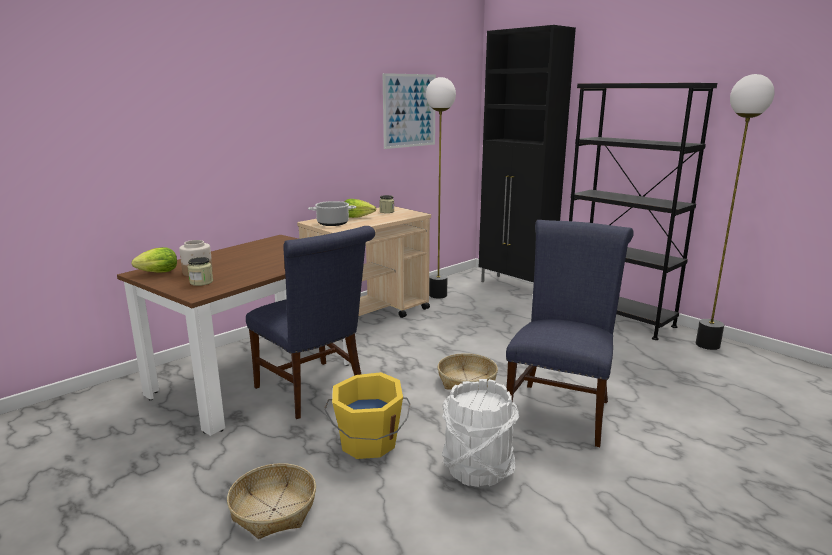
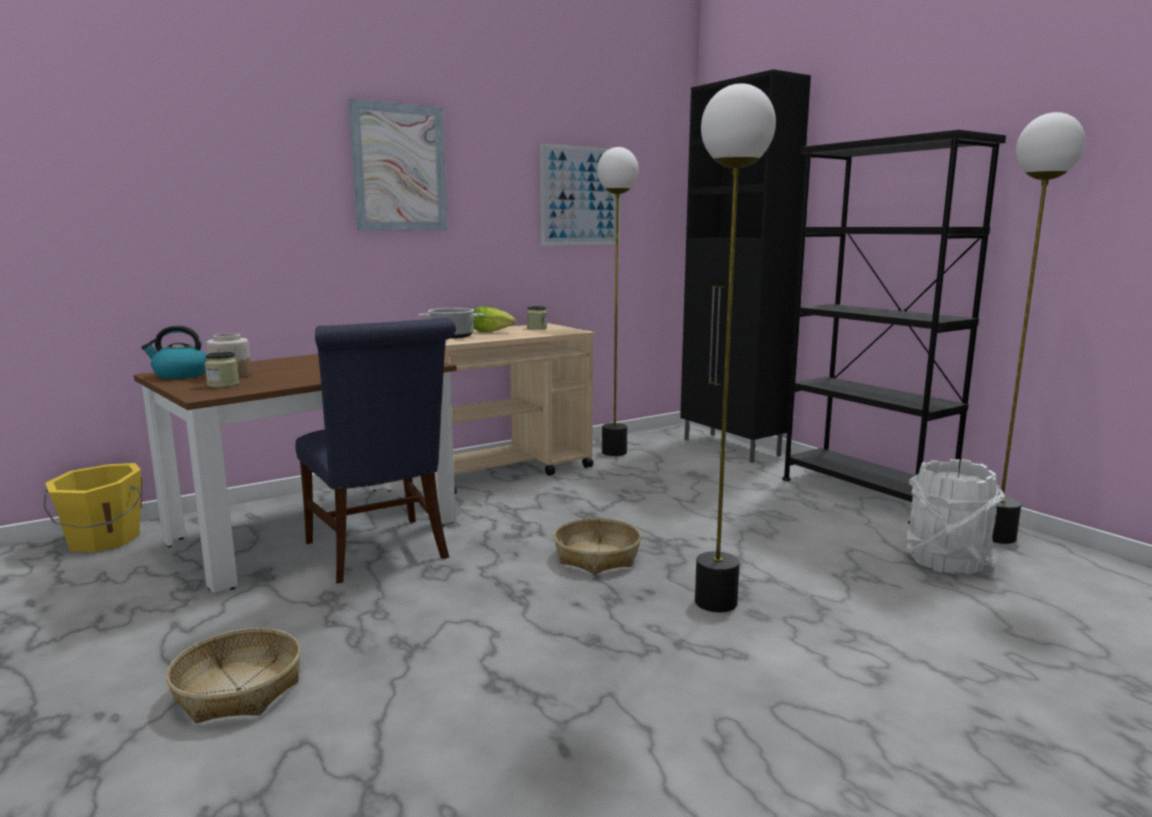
camera: 10 degrees right, 5 degrees down
lettuce [131,247,177,272] -> kettle [141,325,207,379]
yellow bucket [324,372,410,459] -> yellow bucket moved to [44,463,142,552]
white bucket [442,379,519,487] -> white bucket moved to [904,459,1005,574]
blue chair [506,220,634,447] -> floor lamp [695,83,776,612]
none -> picture [348,99,448,231]

